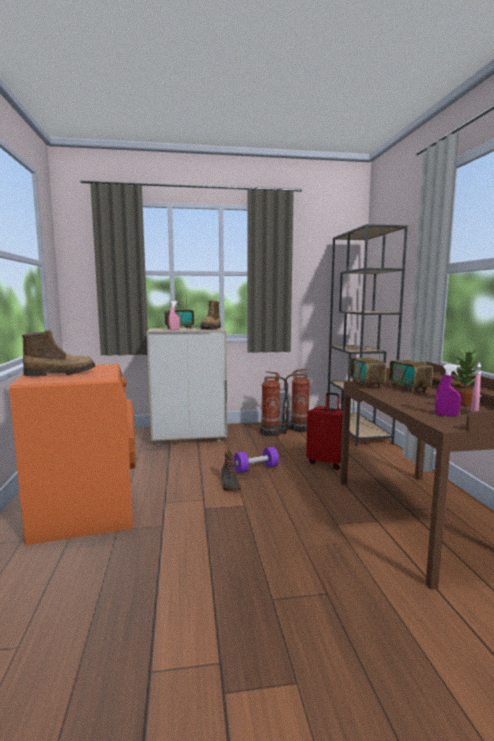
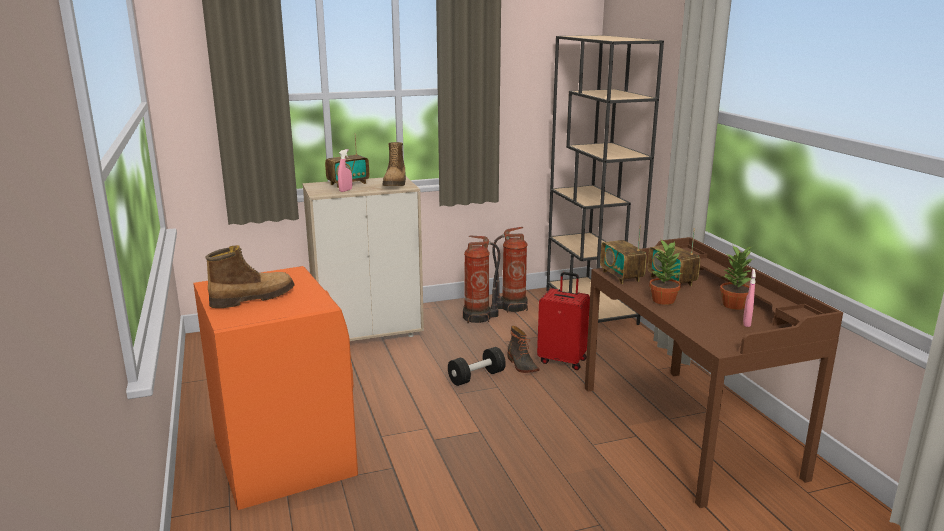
camera: 10 degrees left, 10 degrees up
boot [221,450,241,491] -> boot moved to [507,326,540,373]
purple dumbbell [234,447,279,473] -> black dumbbell [448,347,506,386]
purple spray bottle [435,364,461,417] -> none
none -> potted plant [649,240,683,305]

